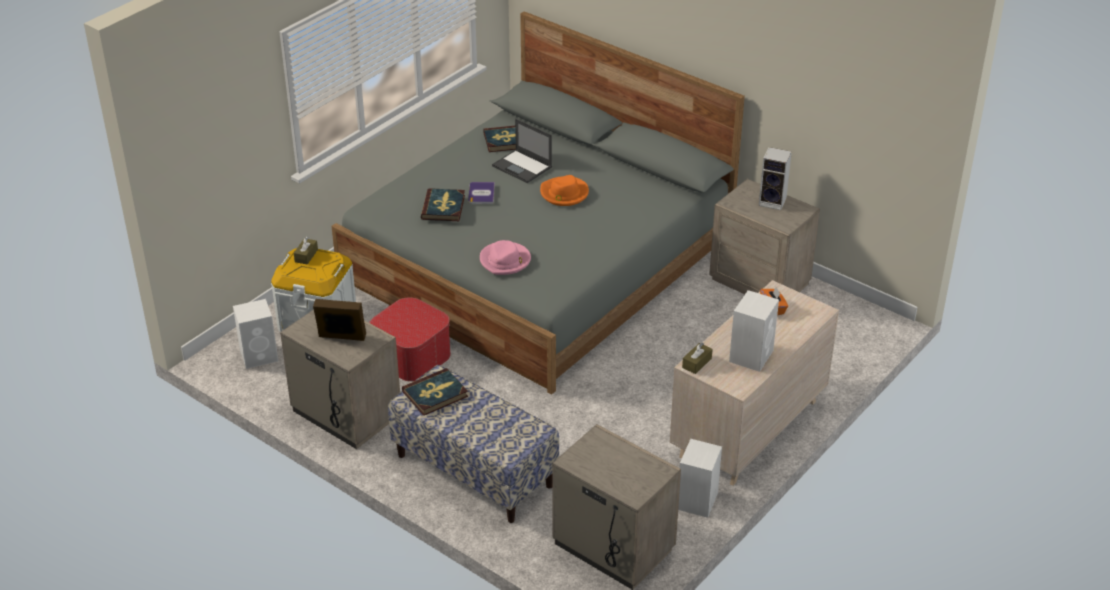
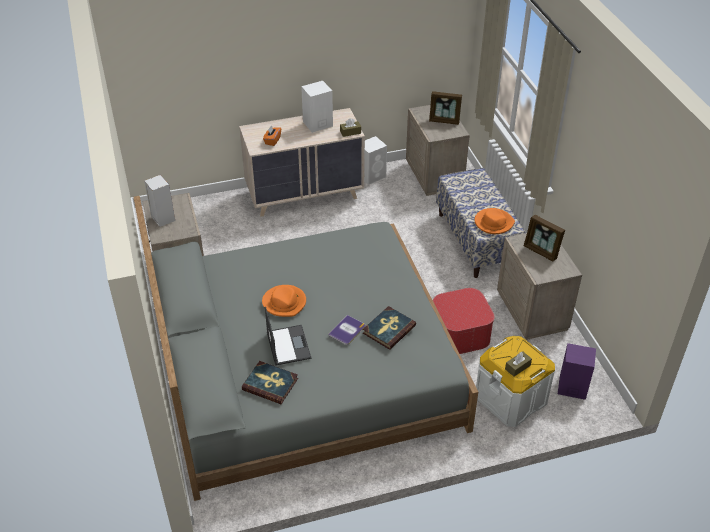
camera: 145 degrees left, 5 degrees up
white speaker [233,299,278,369] -> purple speaker [558,343,596,400]
book [402,368,468,416] -> orange hat [474,208,515,234]
pink hat [480,240,531,275] -> none
none -> picture frame [429,91,462,125]

